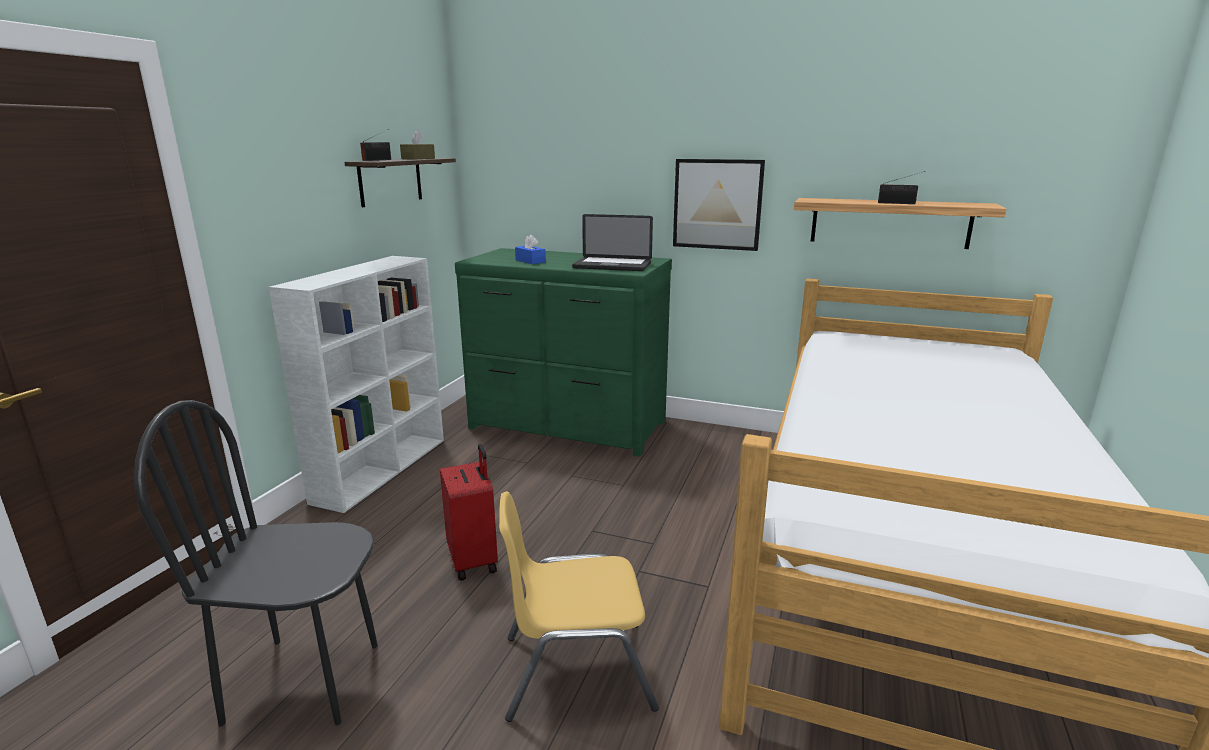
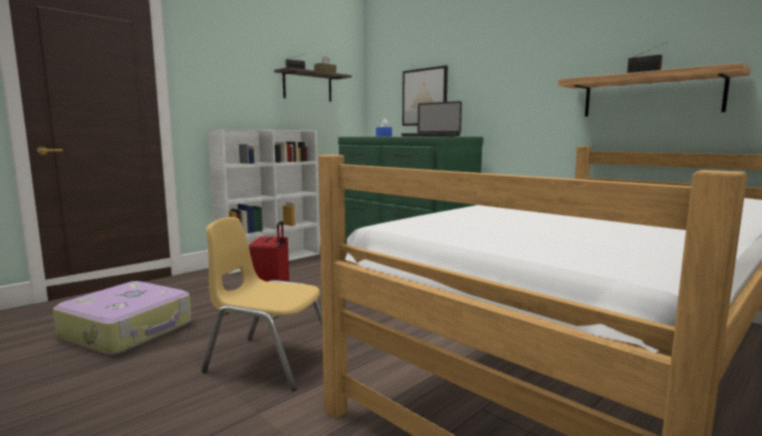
camera: 25 degrees right, 10 degrees down
black chair [134,400,378,727] -> suitcase [53,281,192,355]
picture [673,159,765,251] -> picture moved to [402,65,448,126]

